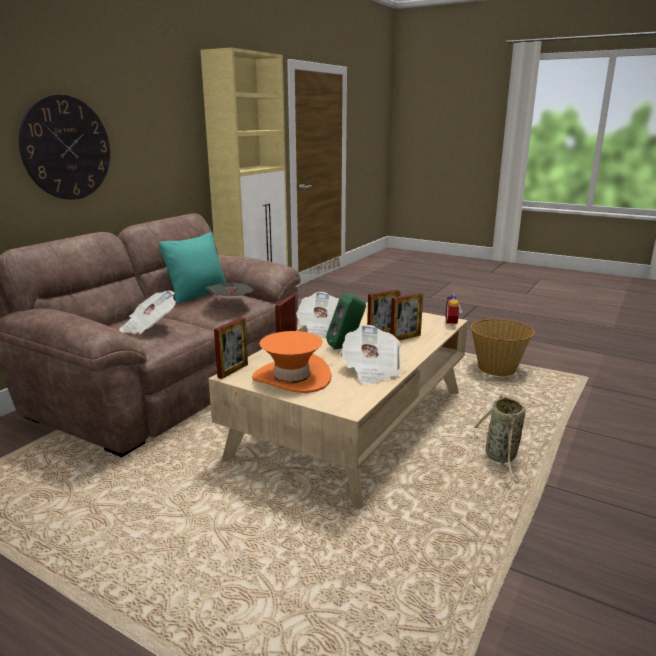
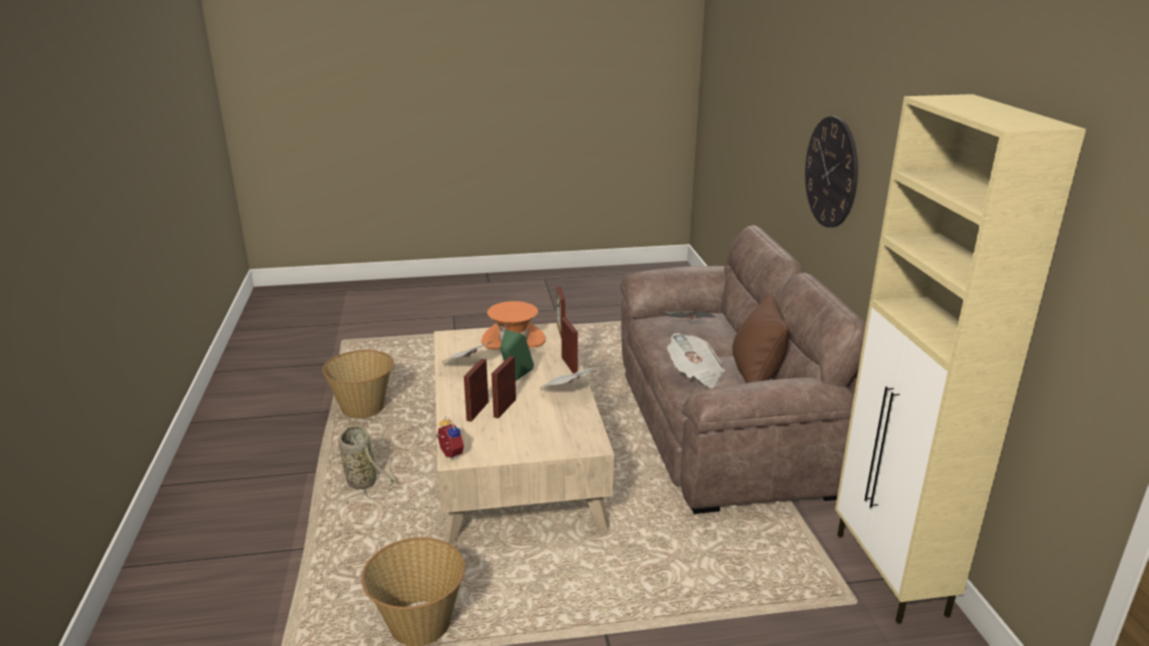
camera: 140 degrees right, 5 degrees up
turquoise pillow [159,232,227,304] -> brown pillow [732,293,789,383]
none -> basket [322,350,394,419]

